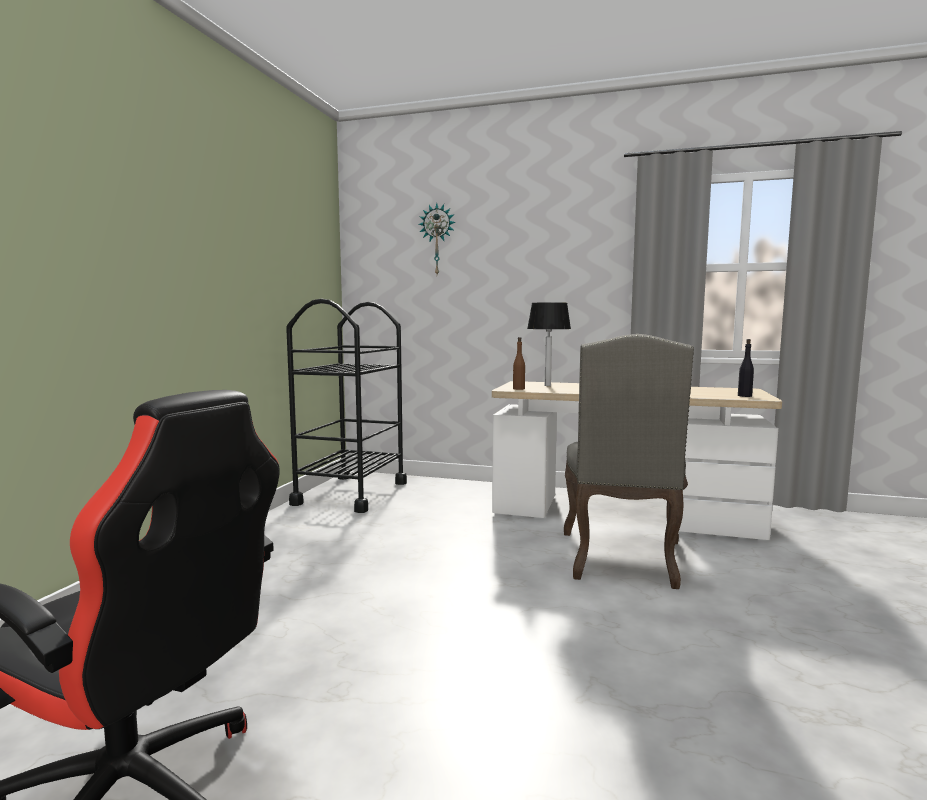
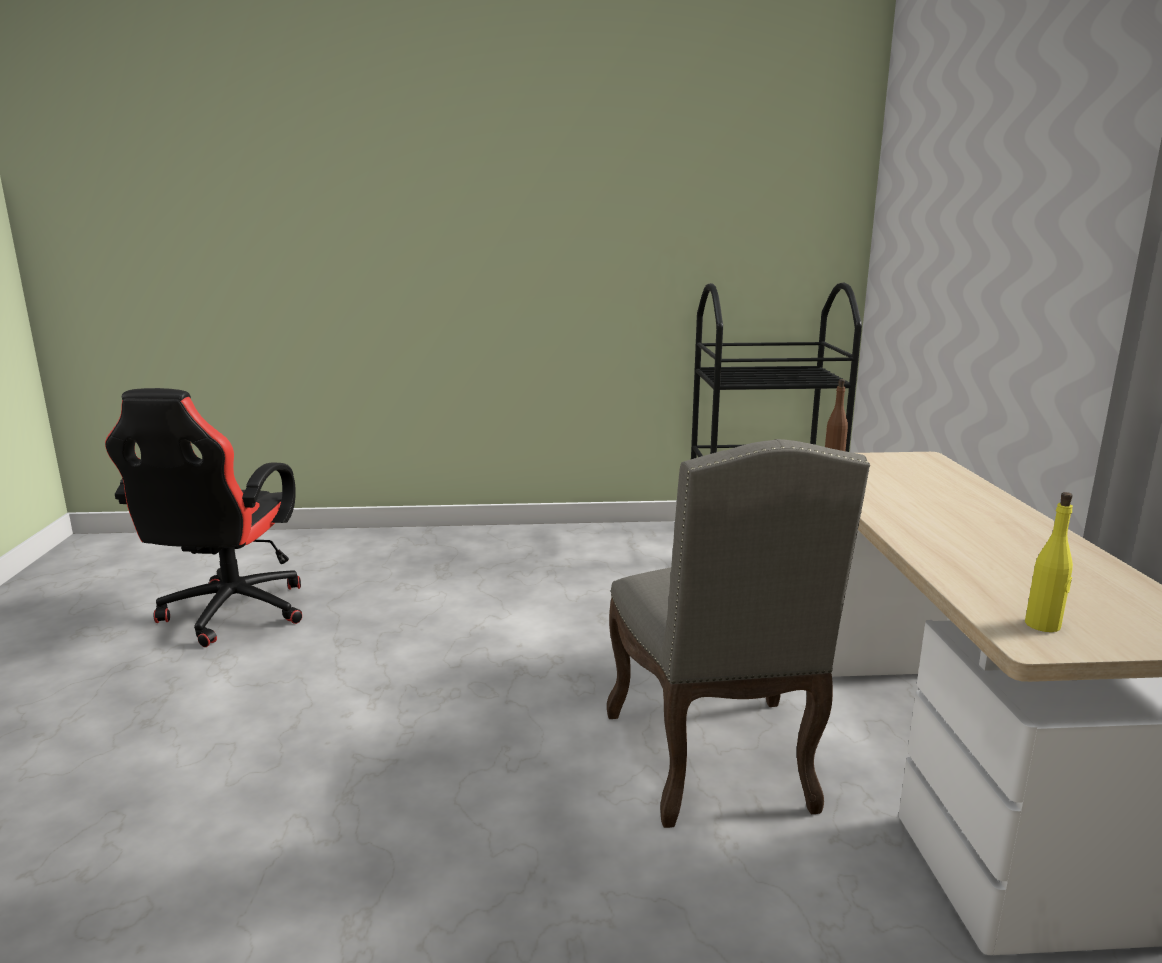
camera: 70 degrees right, 10 degrees up
wall clock [418,203,456,274] -> none
table lamp [527,302,571,386] -> none
grey chair [564,334,694,589] -> grey chair turned 90 degrees counterclockwise [607,439,870,828]
black bottle [738,339,754,397] -> yellow bottle [1025,492,1073,632]

